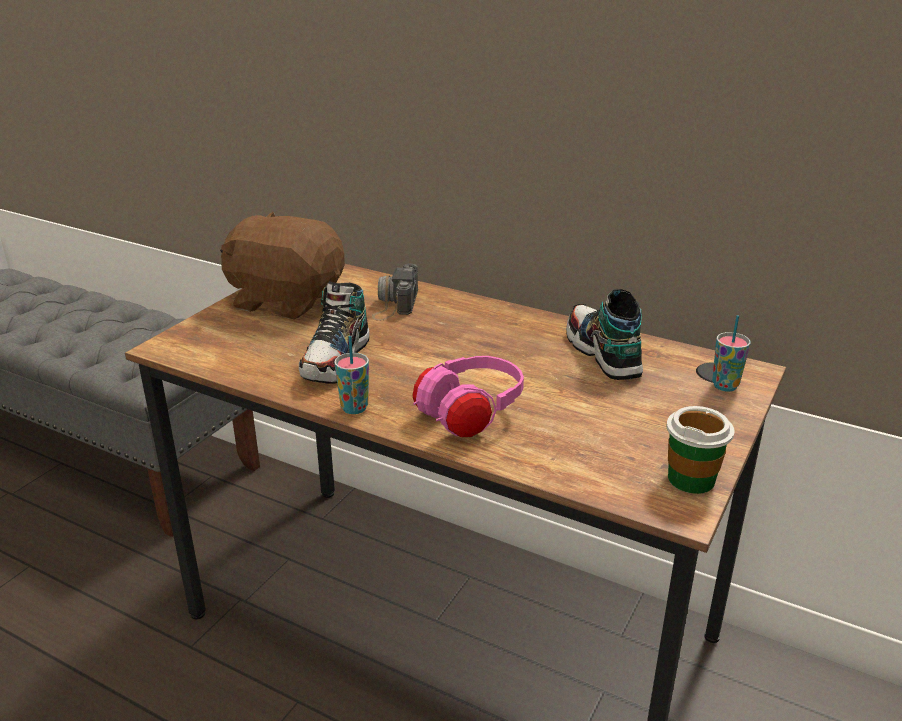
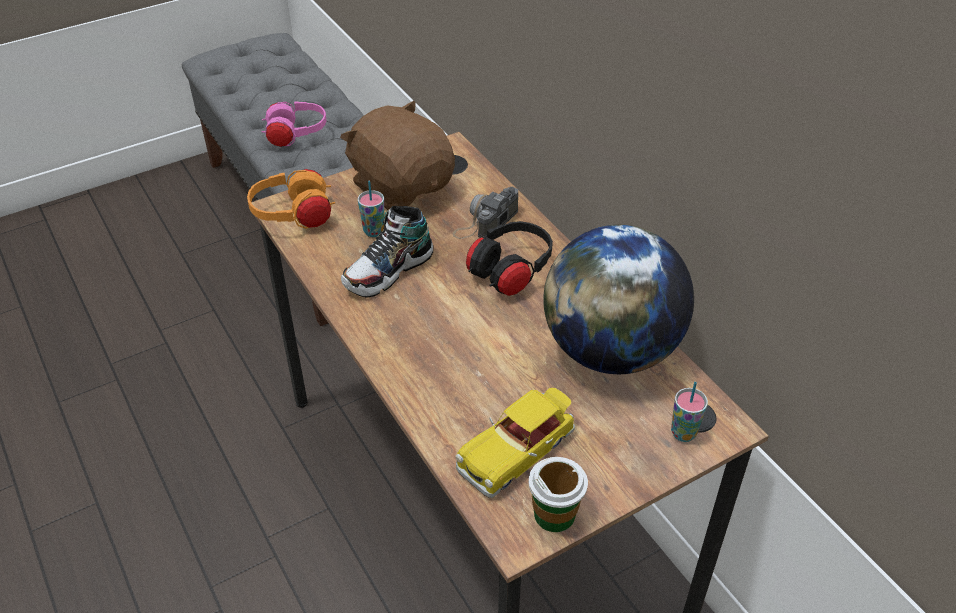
camera: 30 degrees right, 15 degrees up
cup [334,336,369,414] -> cup moved to [358,181,384,237]
pink headphones [413,356,524,437] -> pink headphones moved to [262,101,326,147]
shoe [566,289,643,380] -> globe [543,225,694,374]
none -> orange headphones [247,169,335,229]
none -> toy car [456,388,575,498]
none -> black headphones [466,221,553,296]

